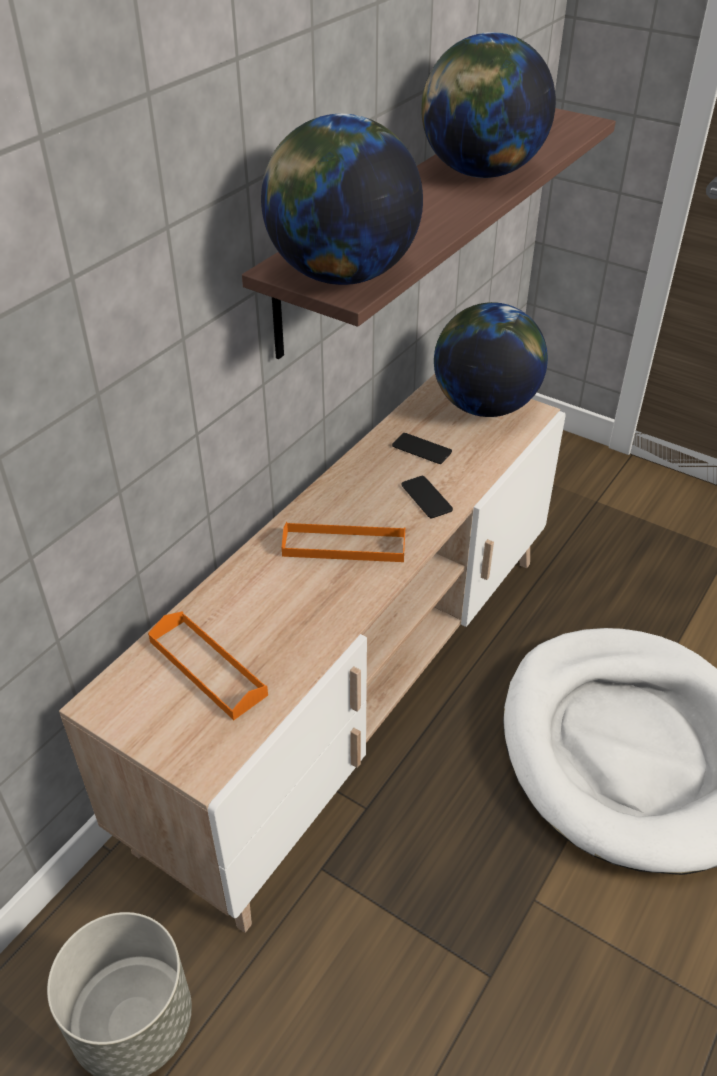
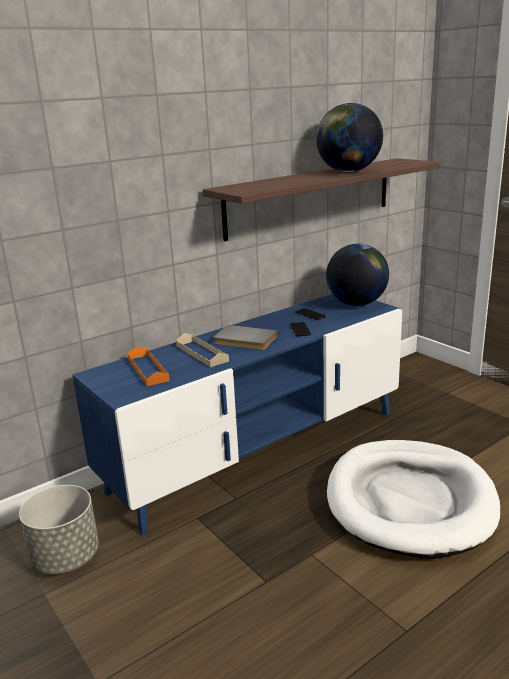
camera: 20 degrees right, 20 degrees down
beige tv stand [59,374,566,933] -> blue tv stand [72,294,402,535]
globe [261,114,423,285] -> none
orange tray [282,522,405,562] -> grey book [213,325,278,350]
none -> beige tray [176,333,229,367]

